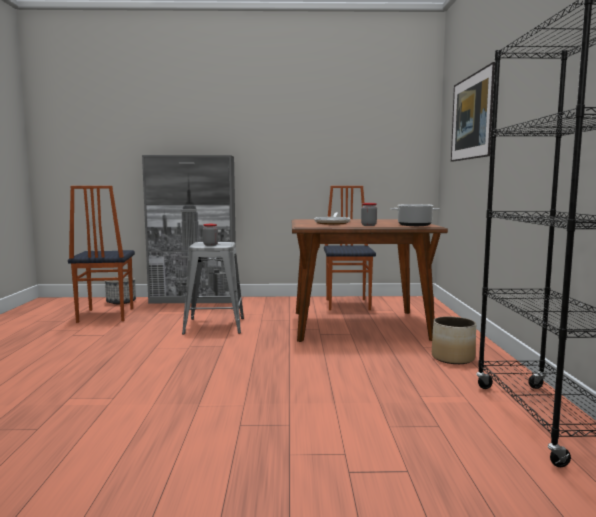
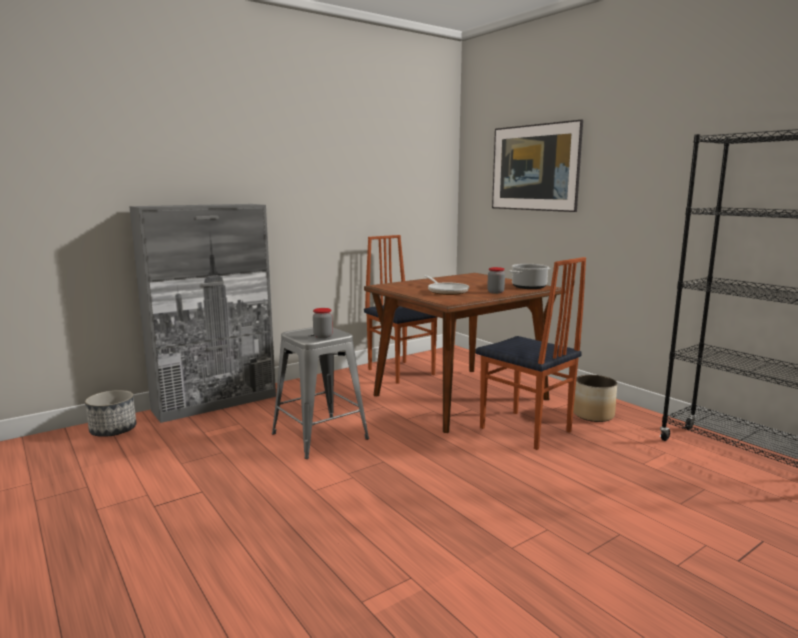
camera: 35 degrees left, 5 degrees up
chair [68,186,135,323] -> chair moved to [475,257,586,450]

